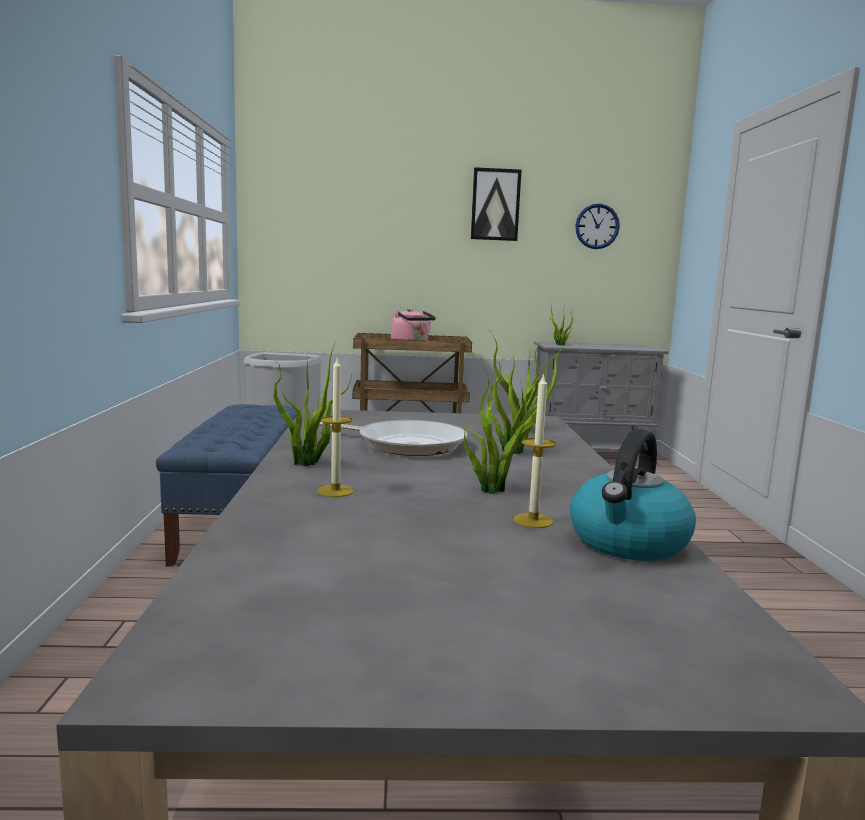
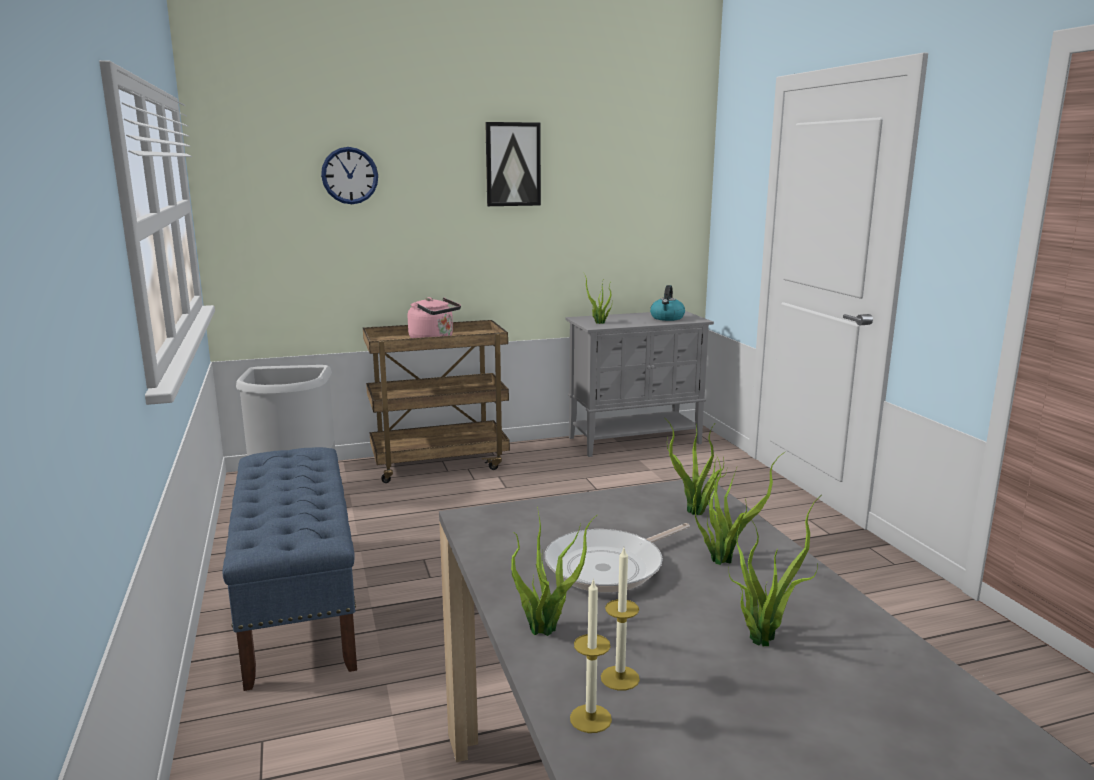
camera: 15 degrees left, 5 degrees up
frying pan [319,420,467,456] -> frying pan turned 135 degrees clockwise [545,523,690,592]
candle [513,373,556,528] -> candle moved to [570,578,612,733]
kettle [570,429,696,561] -> kettle moved to [650,285,685,321]
wall clock [575,203,620,249] -> wall clock moved to [321,147,378,204]

